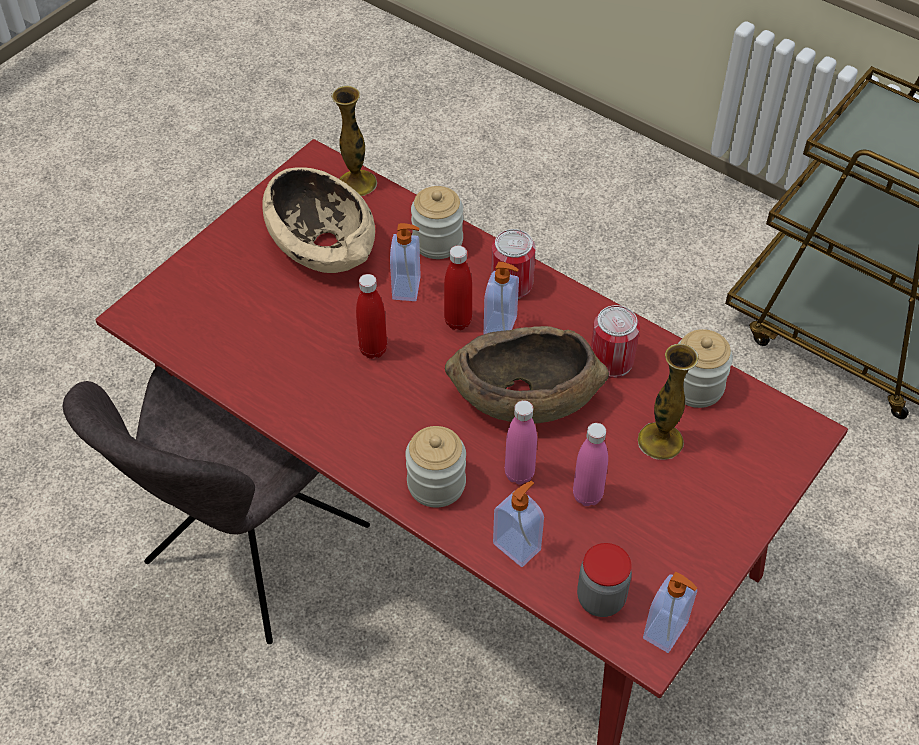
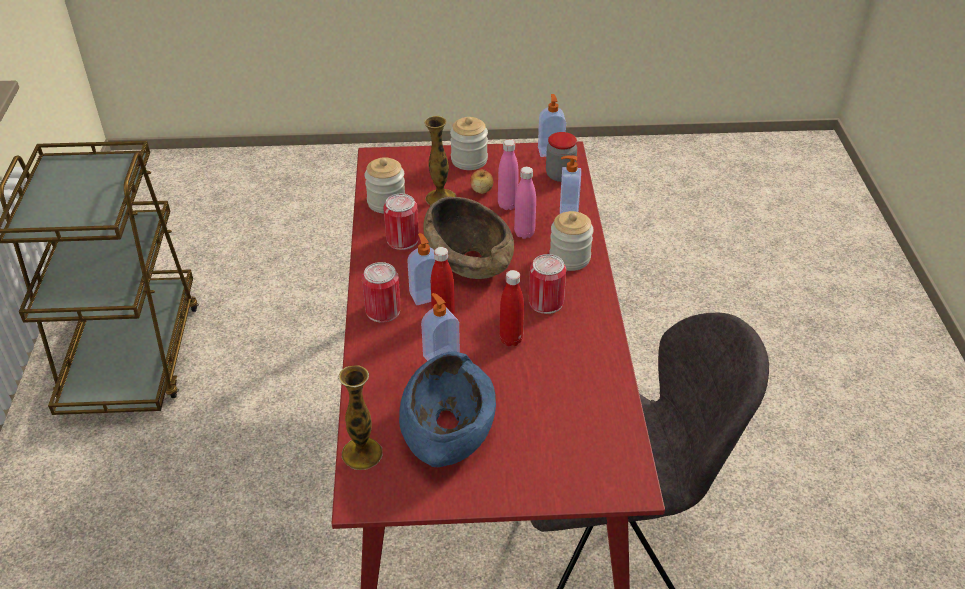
camera: 130 degrees left, 10 degrees down
beige bowl [262,167,375,273] -> blue bowl [399,351,496,467]
jar [411,186,463,259] -> jar moved to [450,117,488,170]
none -> apple [470,169,493,194]
none -> can [529,254,566,314]

